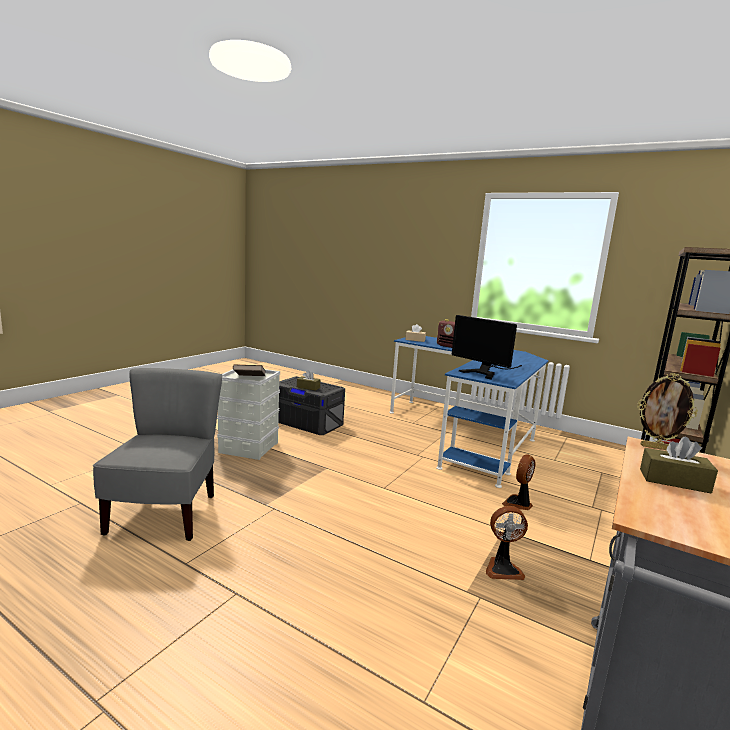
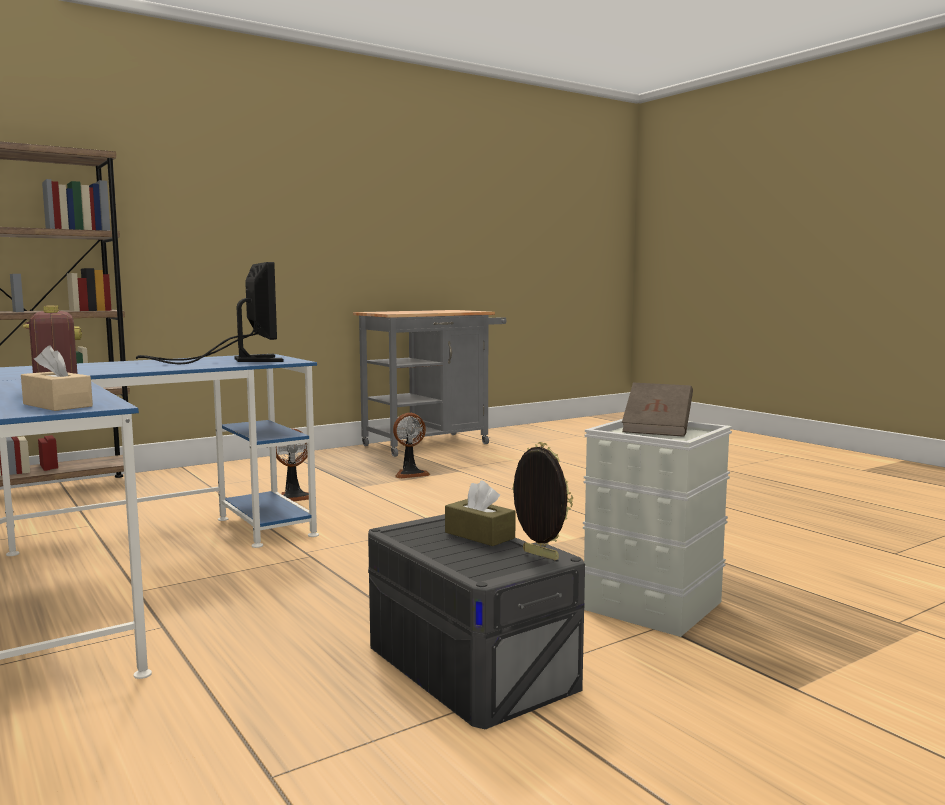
camera: 155 degrees left, 5 degrees down
grey chair [93,368,222,541] -> none
fan [486,506,528,580] -> fan turned 135 degrees clockwise [393,413,430,479]
picture frame [637,373,698,450] -> picture frame moved to [512,442,573,560]
brown tissue box [640,437,718,493] -> none

